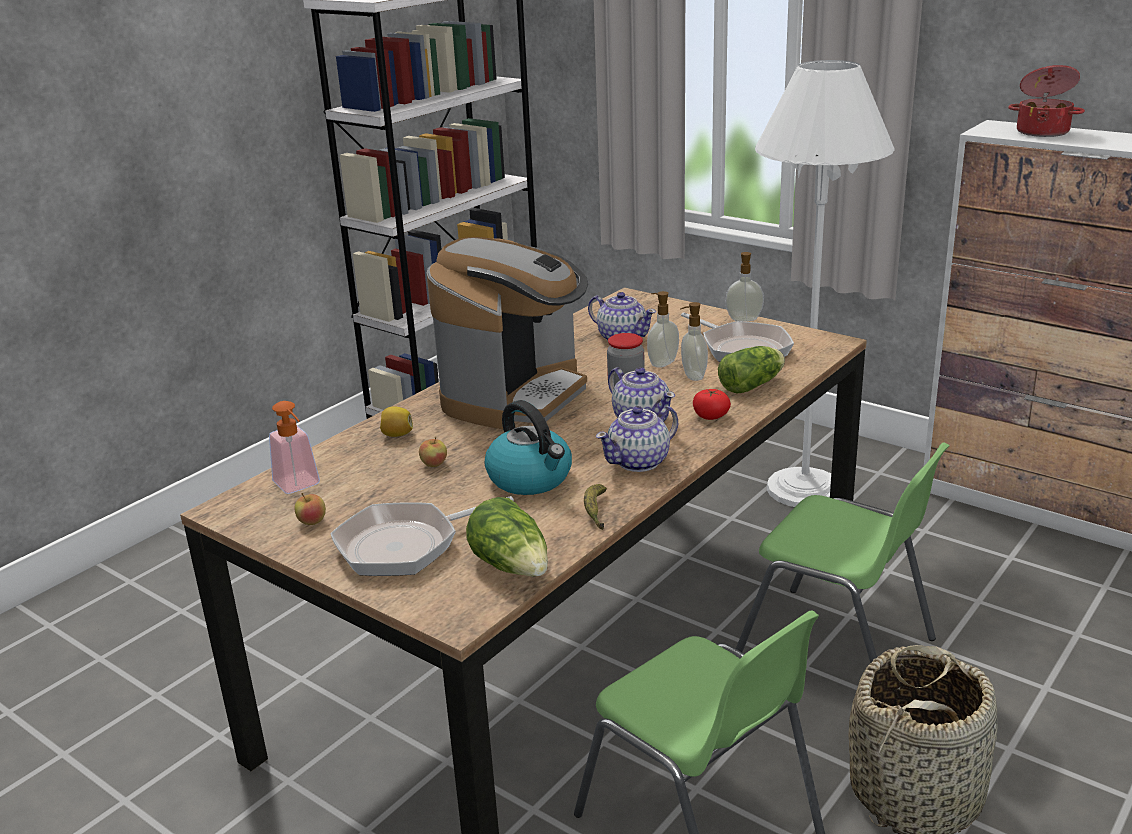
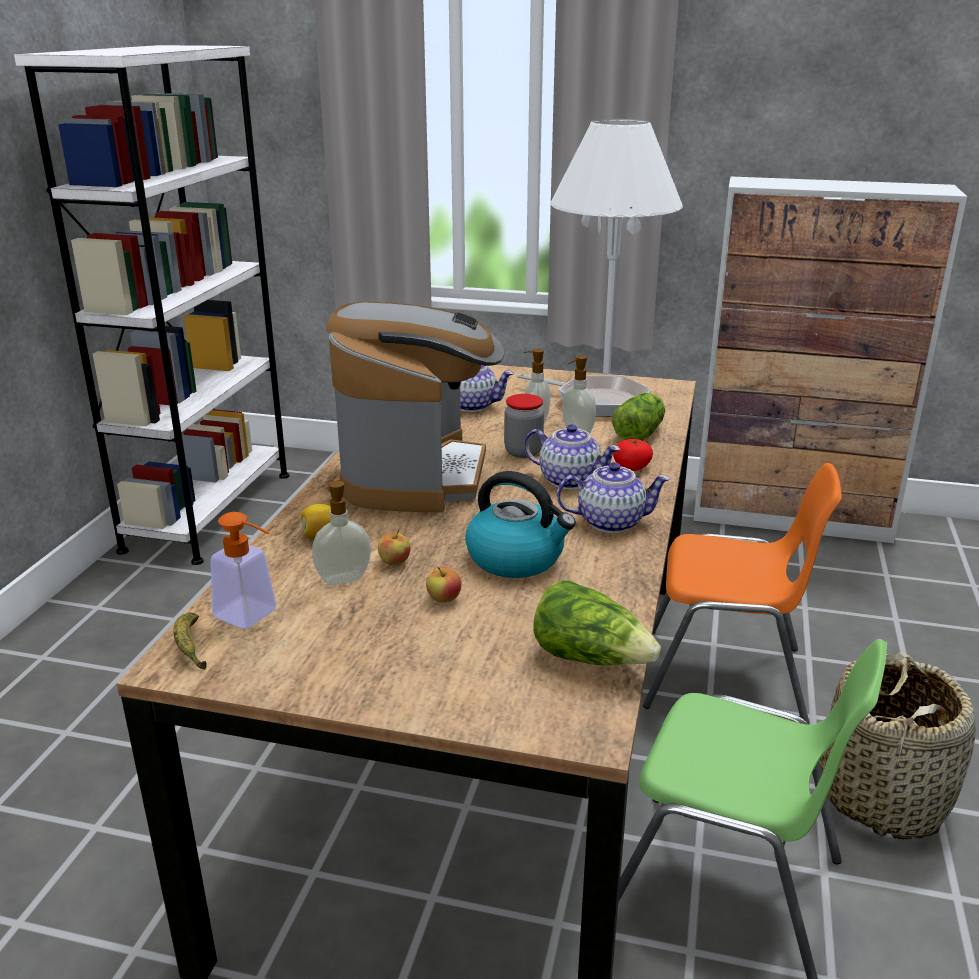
camera: 25 degrees left, 0 degrees up
apple [294,493,326,525] -> apple moved to [426,567,462,603]
frying pan [330,496,514,576] -> none
banana [584,484,607,530] -> banana moved to [173,612,207,670]
teapot [596,406,678,472] -> teapot turned 120 degrees counterclockwise [557,462,670,533]
soap dispenser [725,252,764,321] -> soap dispenser moved to [312,480,371,584]
green chair [736,442,950,663] -> orange chair [643,463,842,724]
cooking pot [1008,65,1085,137] -> none

